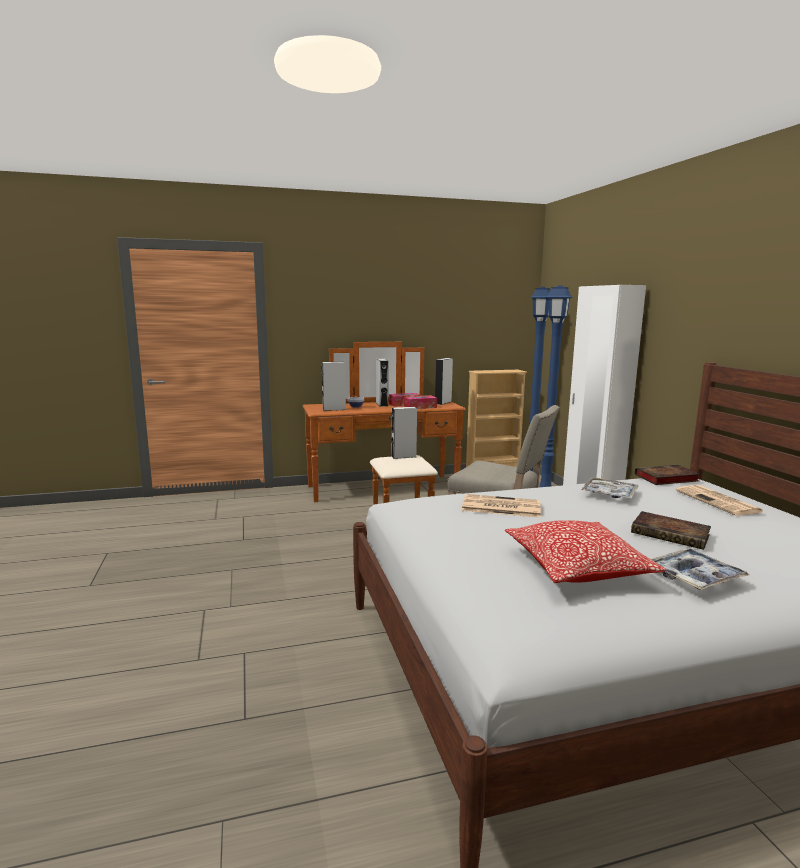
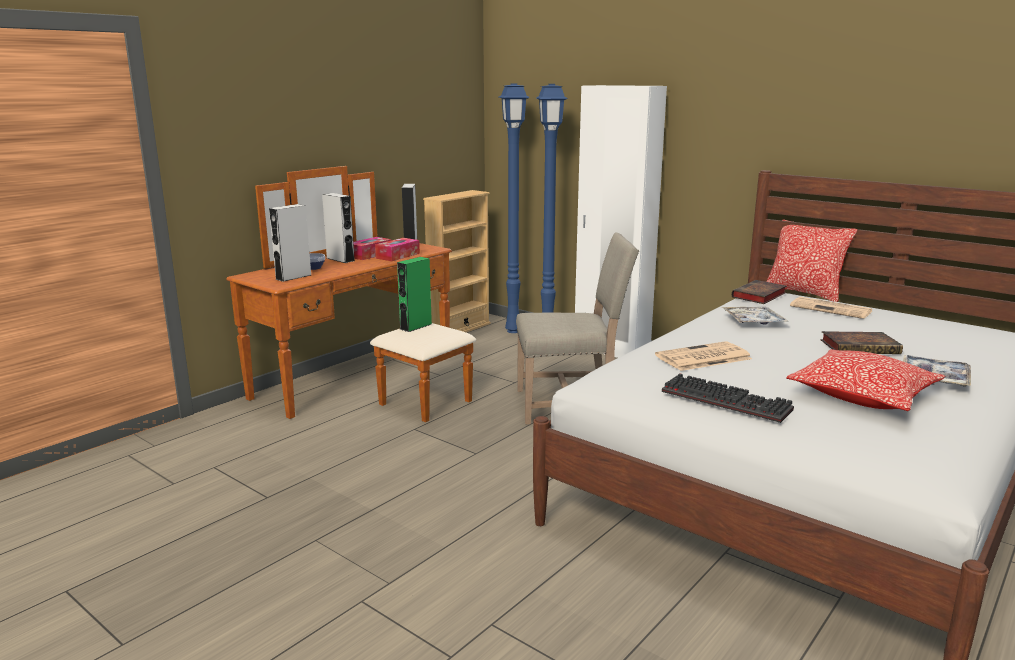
camera: 35 degrees left, 5 degrees up
grey speaker [391,407,417,459] -> green speaker [397,257,432,332]
none -> keyboard [662,373,794,423]
none -> pillow [766,220,857,302]

